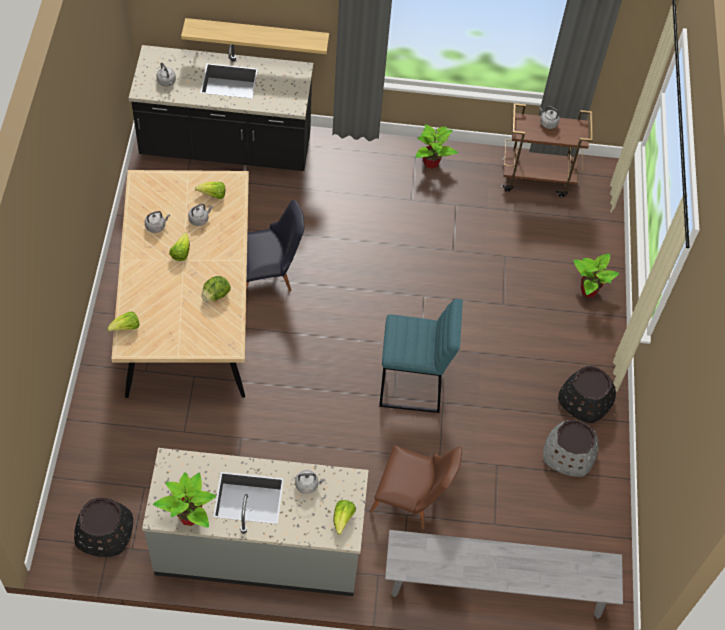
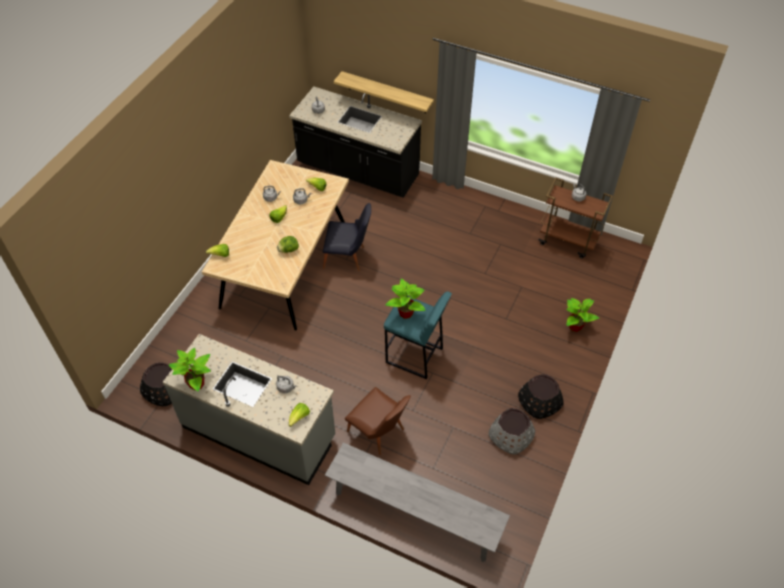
camera: 25 degrees right, 5 degrees down
potted plant [415,124,458,169] -> potted plant moved to [385,279,426,319]

